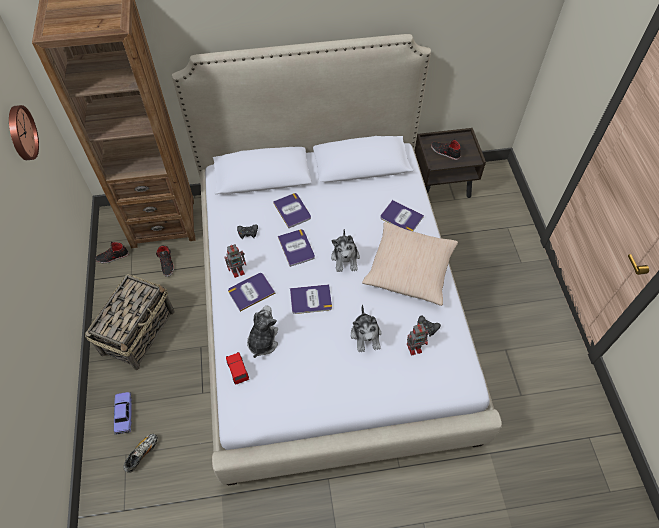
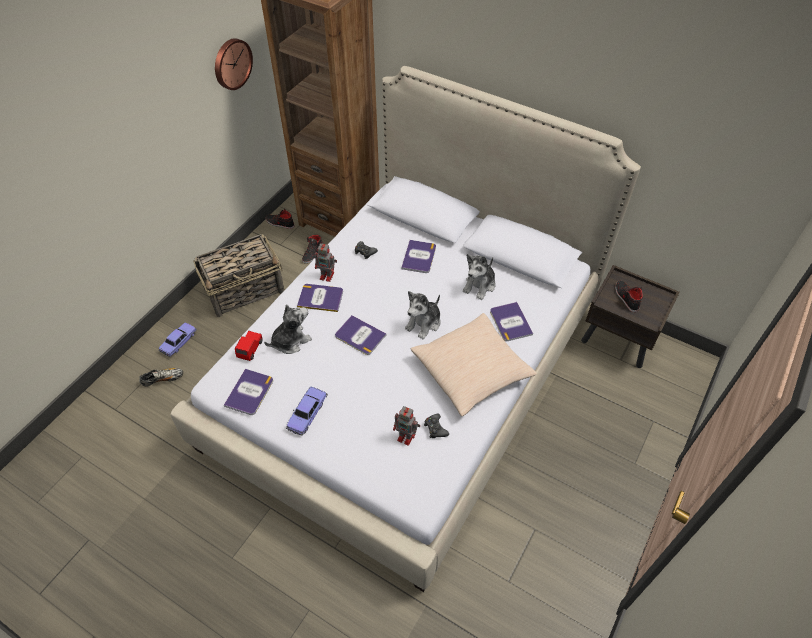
camera: 40 degrees right, 5 degrees down
book [278,229,315,267] -> book moved to [224,369,273,415]
plush toy [351,304,381,353] -> plush toy moved to [463,254,496,300]
none -> toy car [286,387,328,436]

